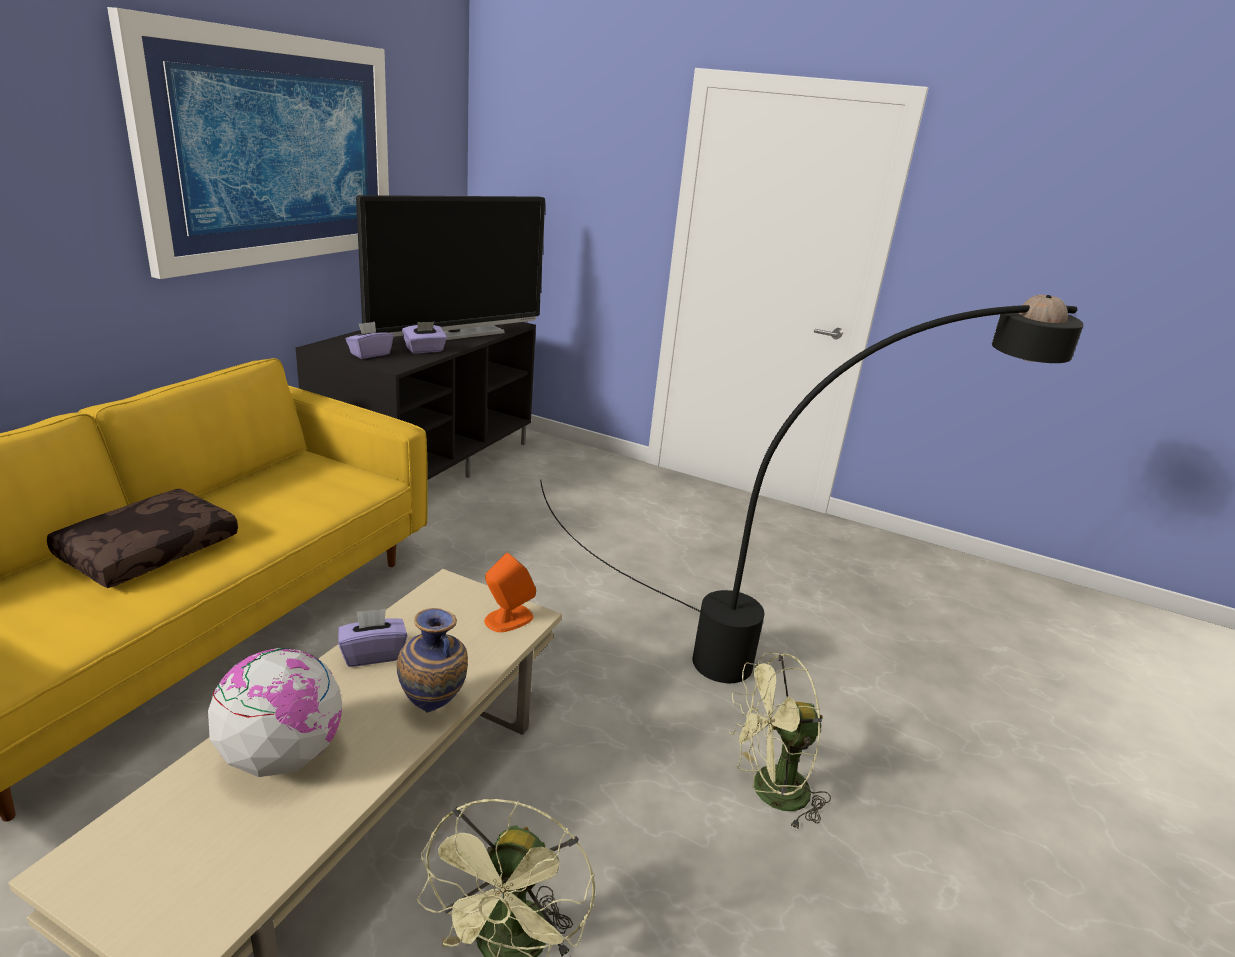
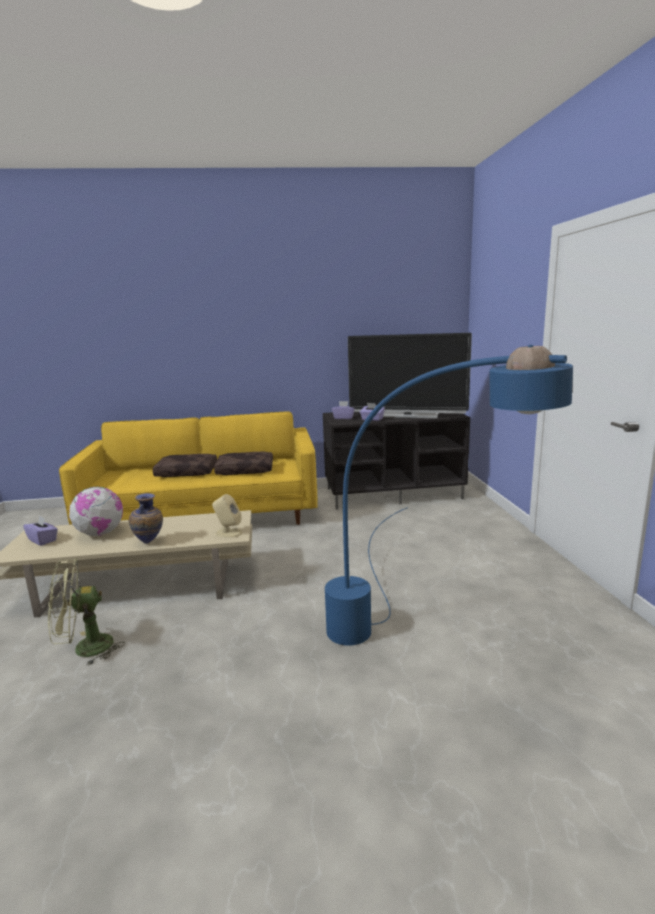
camera: 60 degrees right, 10 degrees down
picture [107,7,389,279] -> none
purple tissue box [338,609,407,667] -> purple tissue box moved to [23,515,58,546]
orange speaker [484,552,536,632] -> beige speaker [212,494,242,538]
black floor lamp [540,295,1084,683] -> blue floor lamp [325,345,573,646]
green fan [729,652,831,831] -> none
none -> brown pillow [214,452,273,475]

